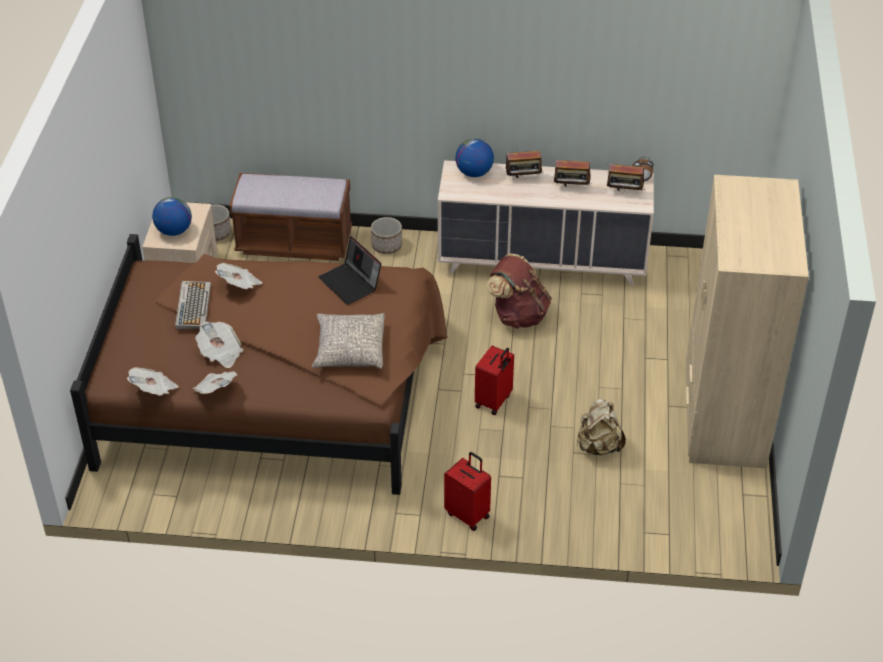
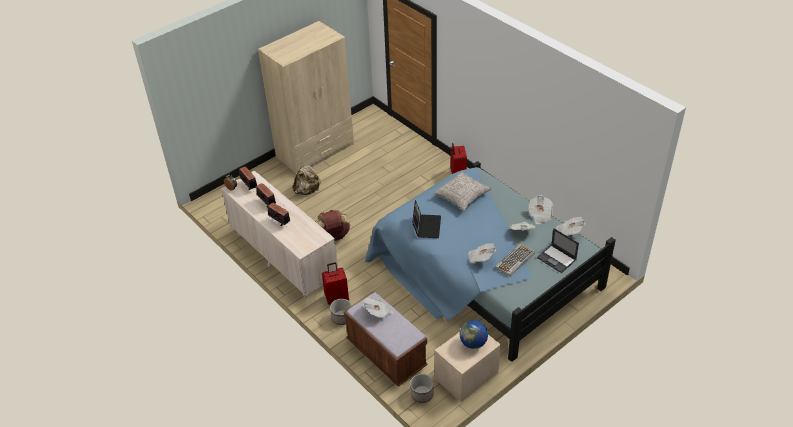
camera: 135 degrees left, 0 degrees up
brown bed [70,234,448,495] -> blue bed [365,161,616,362]
globe [455,138,494,177] -> none
red suitcase [475,346,514,415] -> red suitcase moved to [322,262,349,305]
beige backpack [577,399,626,456] -> beige backpack moved to [293,163,321,195]
none -> newspaper [362,297,393,318]
none -> laptop [537,228,579,273]

